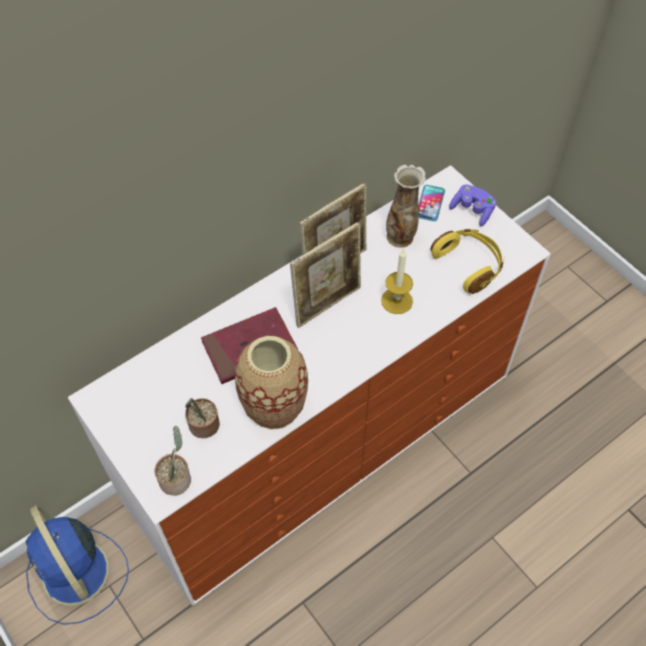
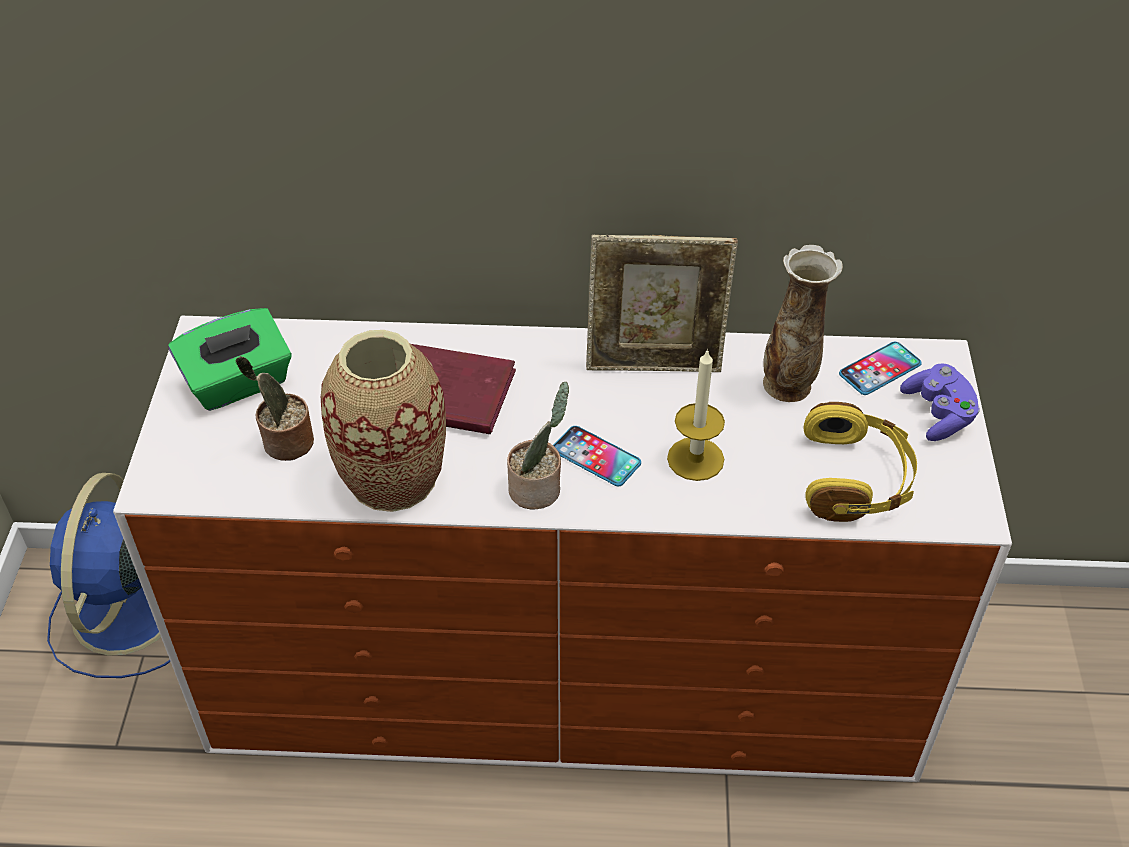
camera: 40 degrees right, 10 degrees down
potted plant [155,426,191,496] -> potted plant moved to [507,382,569,510]
picture frame [290,222,361,328] -> none
none -> green tissue box [168,308,292,411]
none -> phone [553,426,641,486]

